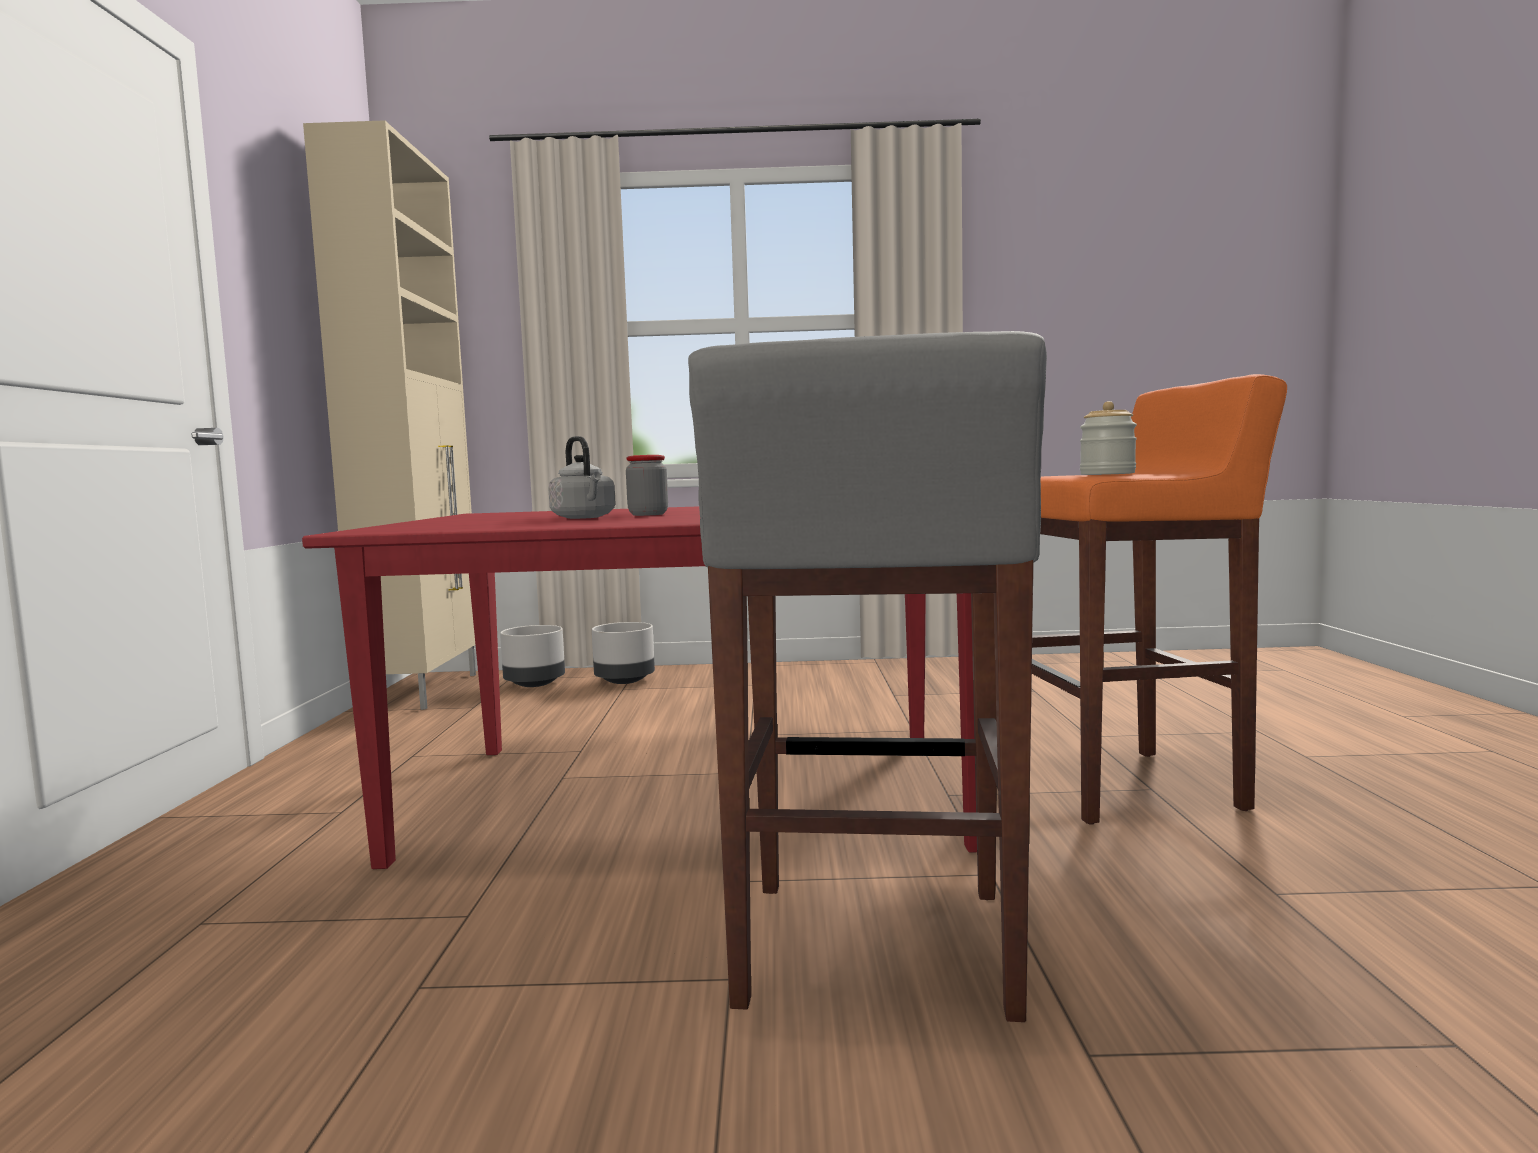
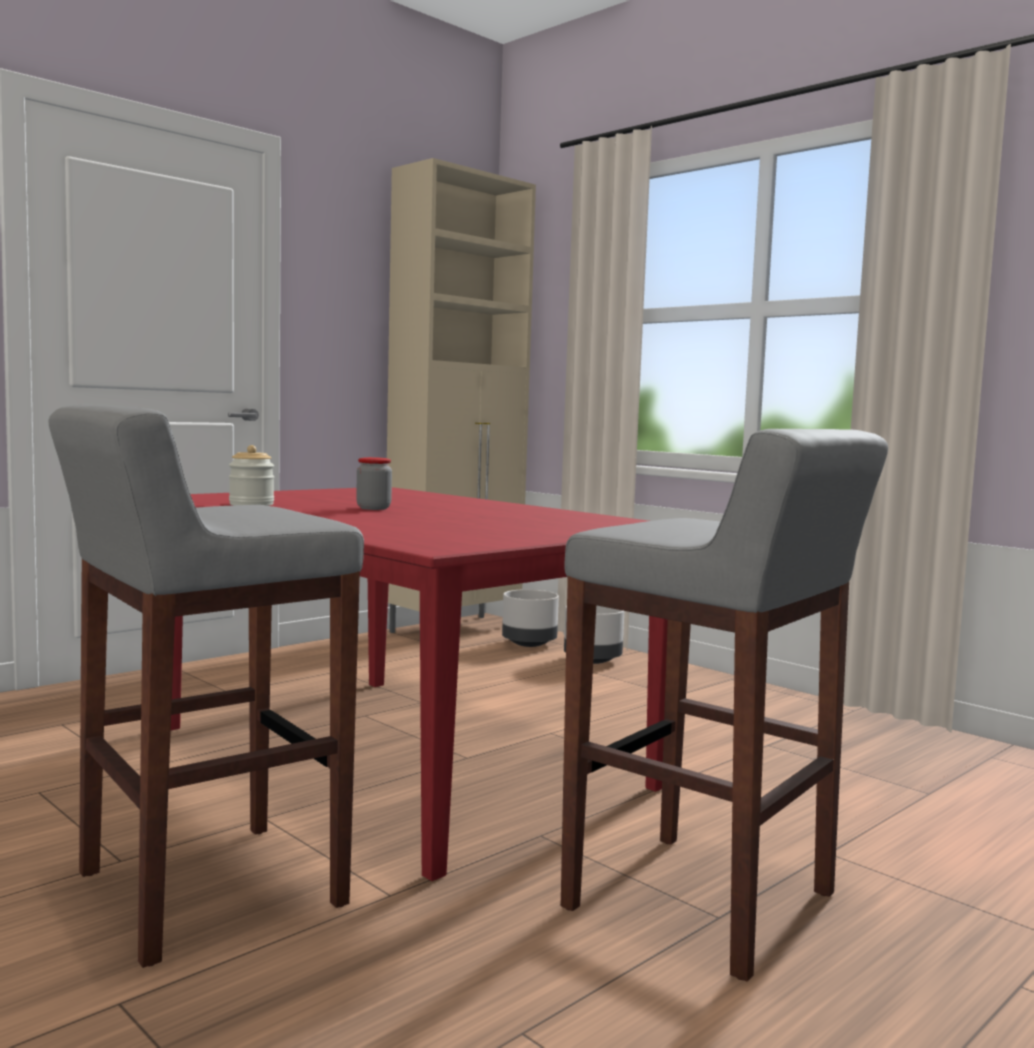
camera: 45 degrees right, 0 degrees up
grey kettle [548,436,616,519] -> none
orange stool [1032,374,1287,825] -> grey stool [561,429,888,981]
jar [1080,401,1137,475] -> jar moved to [229,445,274,506]

